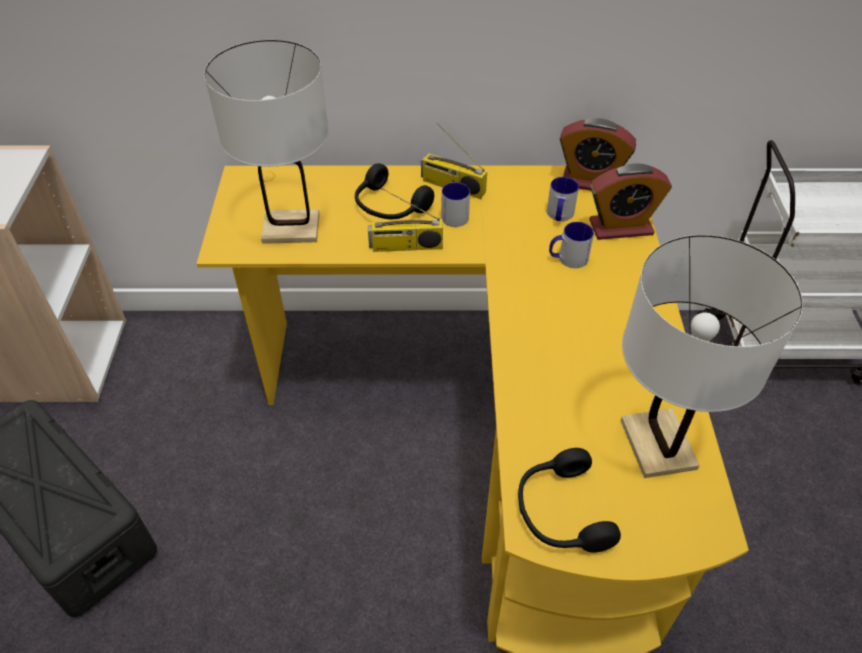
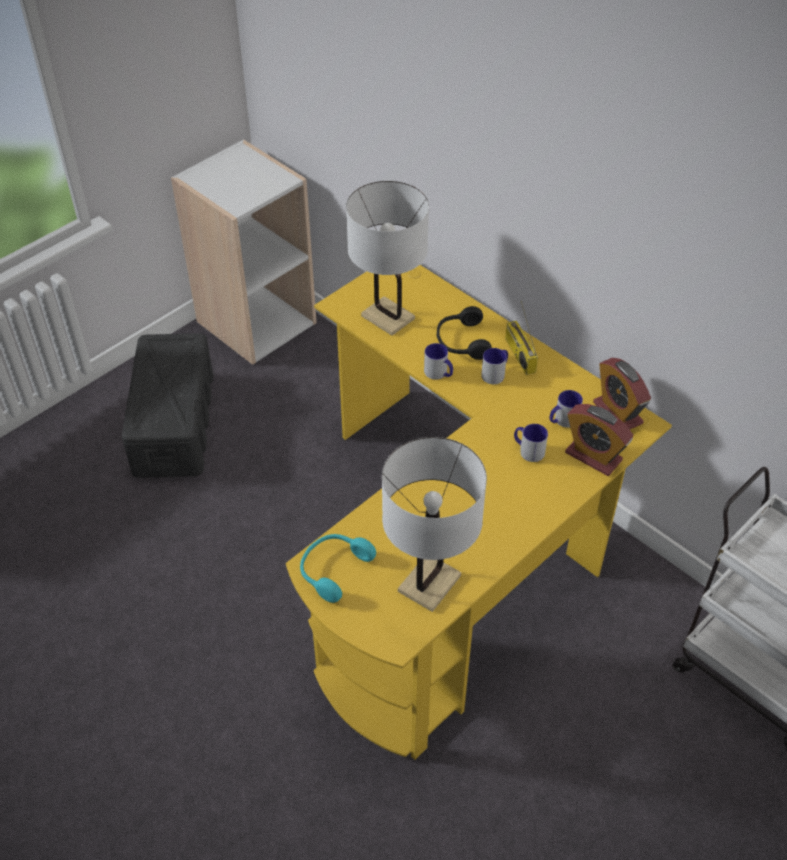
camera: 45 degrees right, 0 degrees up
radio [368,188,443,252] -> mug [424,343,453,380]
black headphones [518,448,621,553] -> turquoise headphones [300,534,376,603]

